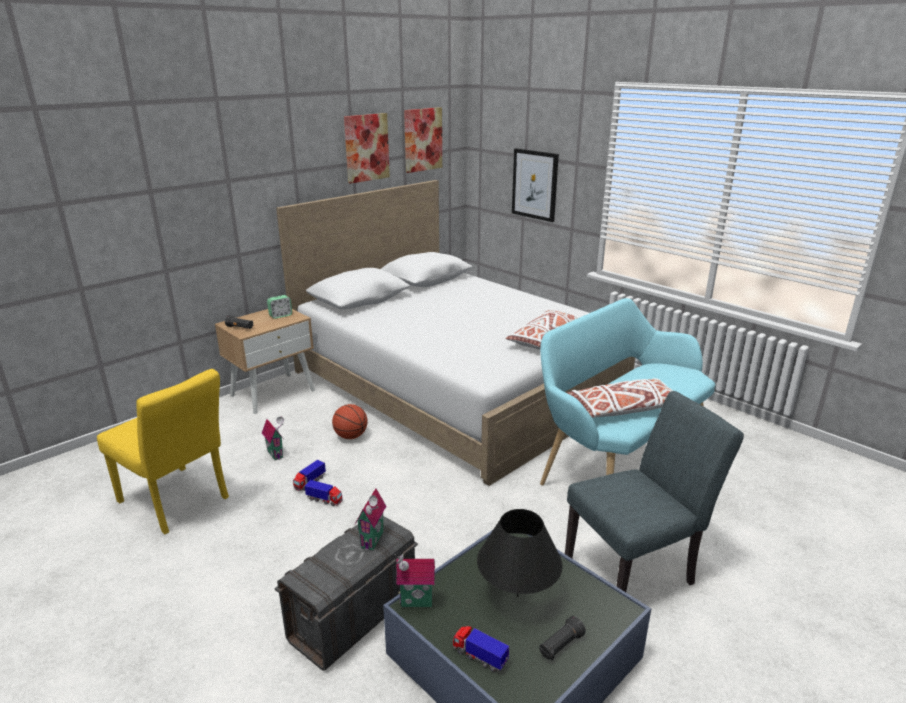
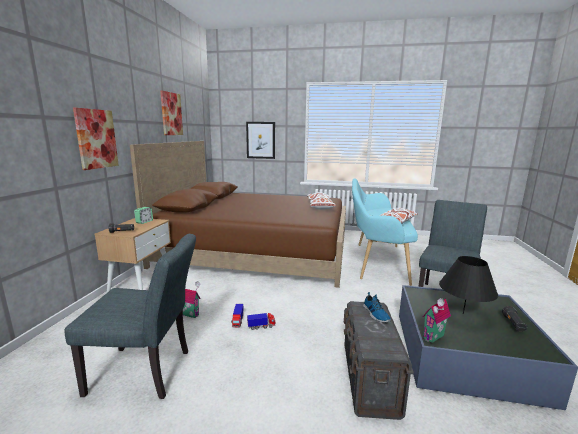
camera: 35 degrees left, 10 degrees down
yellow chair [97,369,229,535] -> grey chair [64,234,196,399]
white bed [276,180,635,486] -> brown bed [130,141,346,288]
basketball [332,404,368,439] -> none
toy house [355,489,386,551] -> shoe [363,292,391,322]
picture [404,107,442,173] -> picture moved to [73,108,119,170]
toy truck [453,626,509,672] -> none

